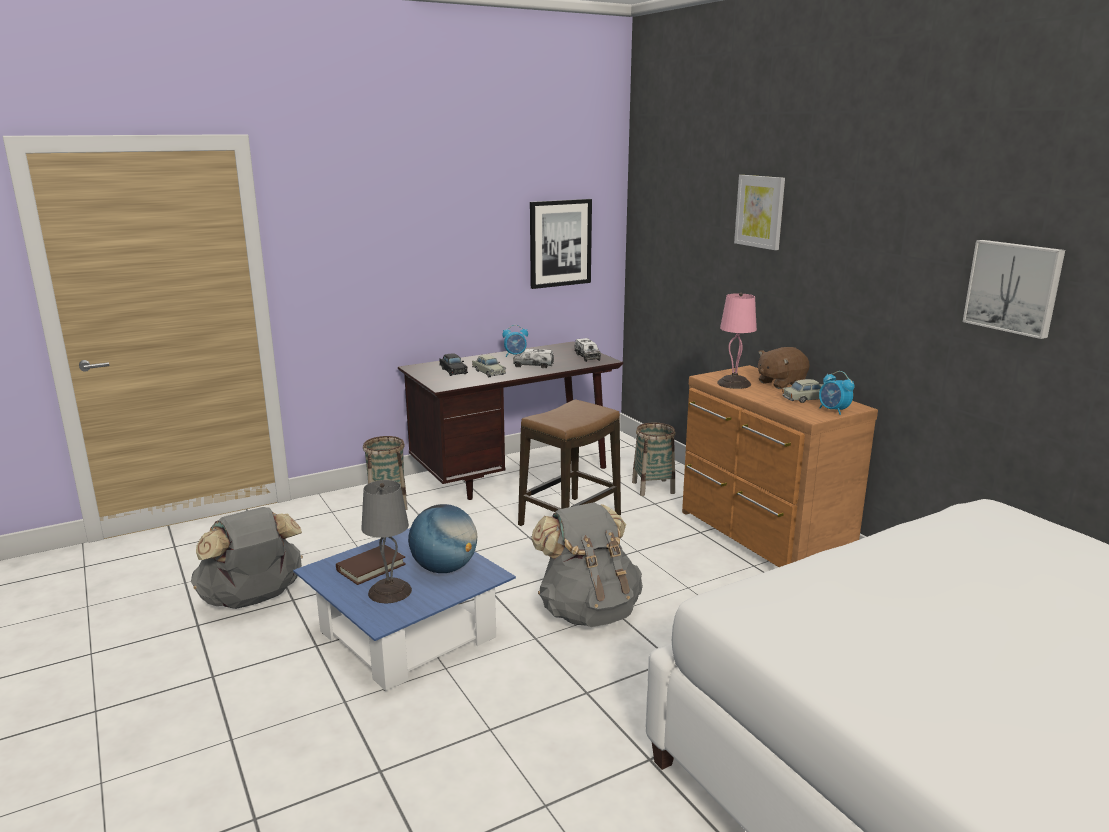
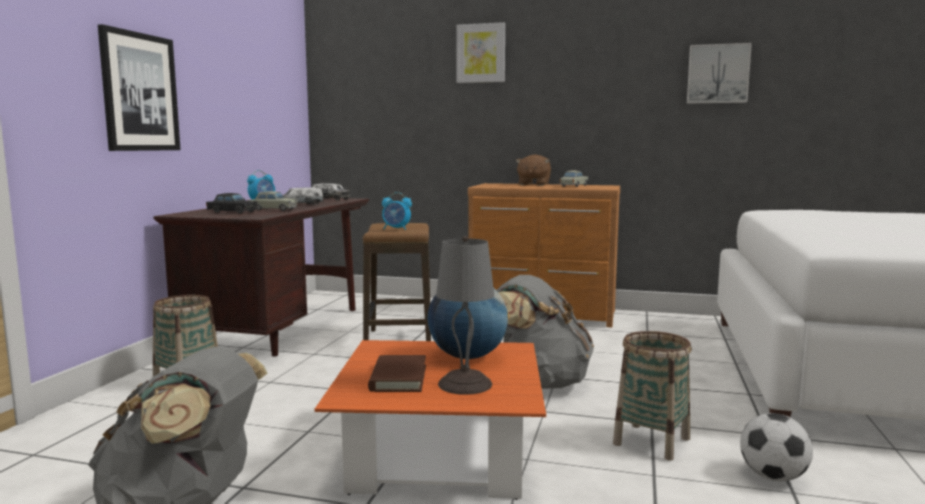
camera: 45 degrees left, 10 degrees down
blue coffee table [293,528,516,691] -> orange coffee table [315,340,546,500]
picture [530,199,592,289] -> picture moved to [98,24,181,151]
basket [632,423,676,496] -> basket moved to [613,331,692,461]
pink table lamp [717,293,757,389] -> none
alarm clock [819,371,855,415] -> alarm clock moved to [382,192,412,230]
none -> football [740,413,813,481]

